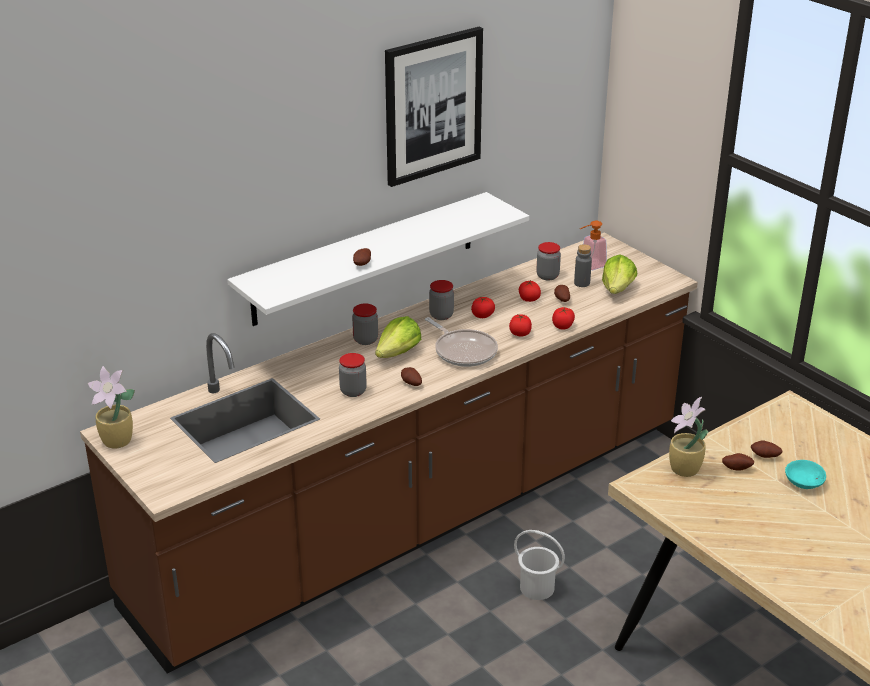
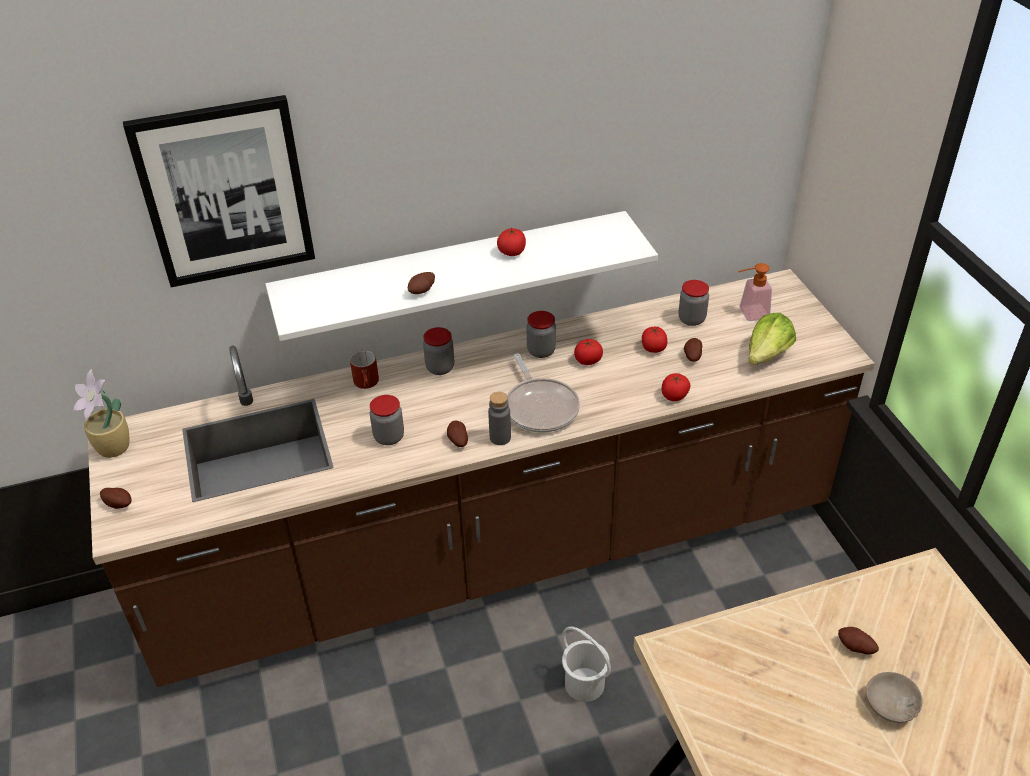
camera: 20 degrees right, 10 degrees up
lettuce [375,316,421,358] -> none
picture [385,27,483,187] -> picture moved to [123,95,315,287]
tomato [509,314,532,337] -> tomato moved to [497,228,526,256]
grey bottle [574,244,592,287] -> grey bottle moved to [488,392,511,445]
potted plant [669,397,708,477] -> none
potato [722,453,754,471] -> potato moved to [100,488,131,509]
turquoise bowl [785,460,826,489] -> beige bowl [866,672,923,723]
none -> red mug [350,350,379,389]

